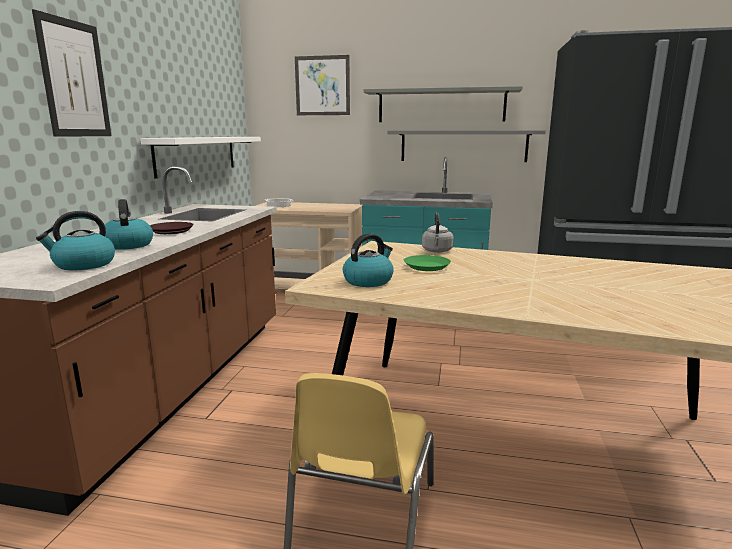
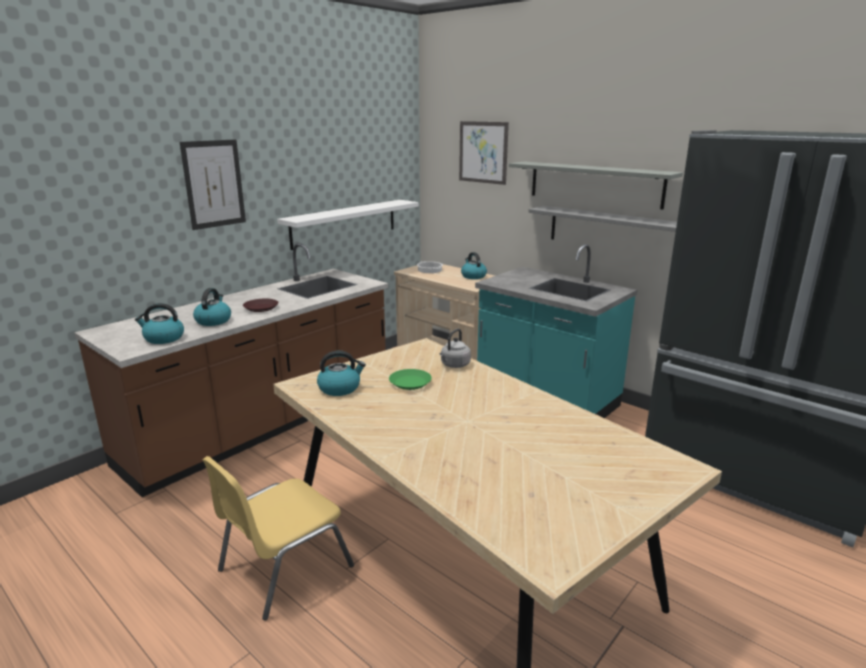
camera: 30 degrees right, 5 degrees up
none -> kettle [461,252,487,279]

